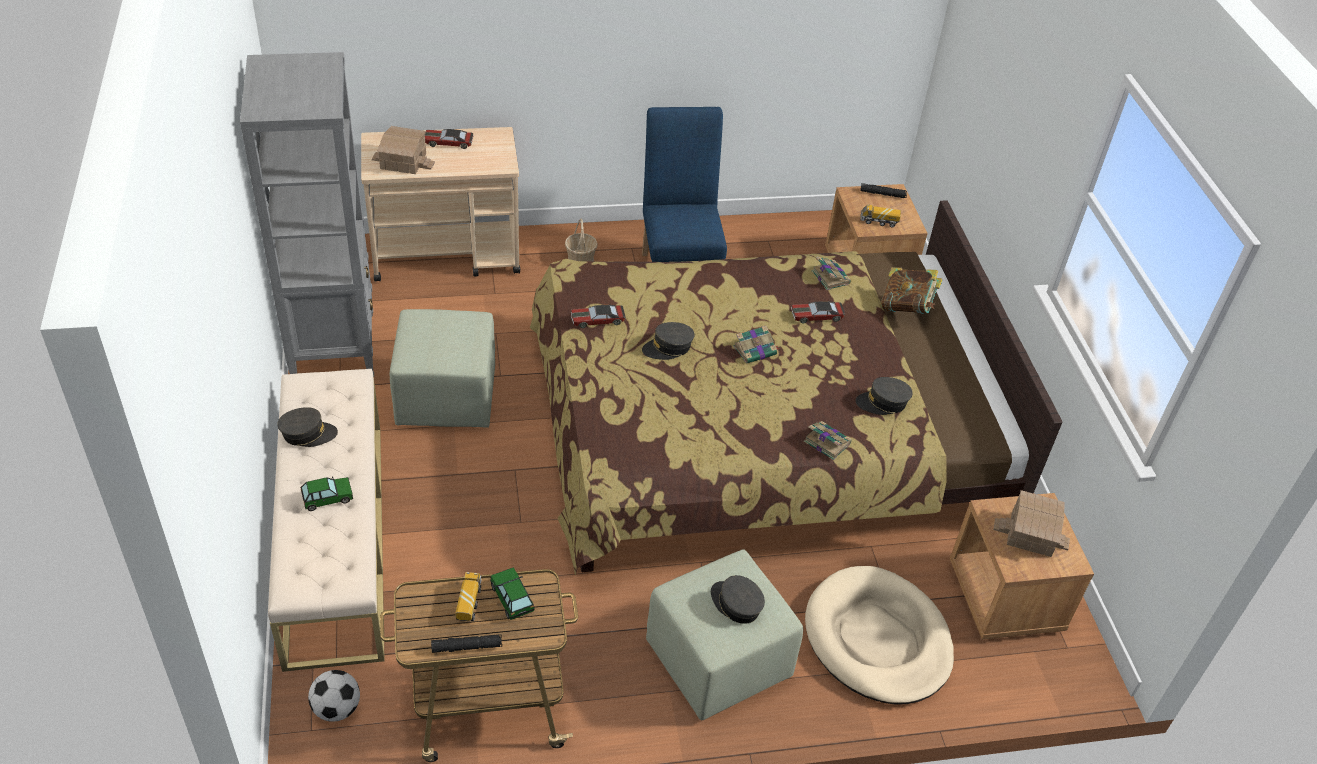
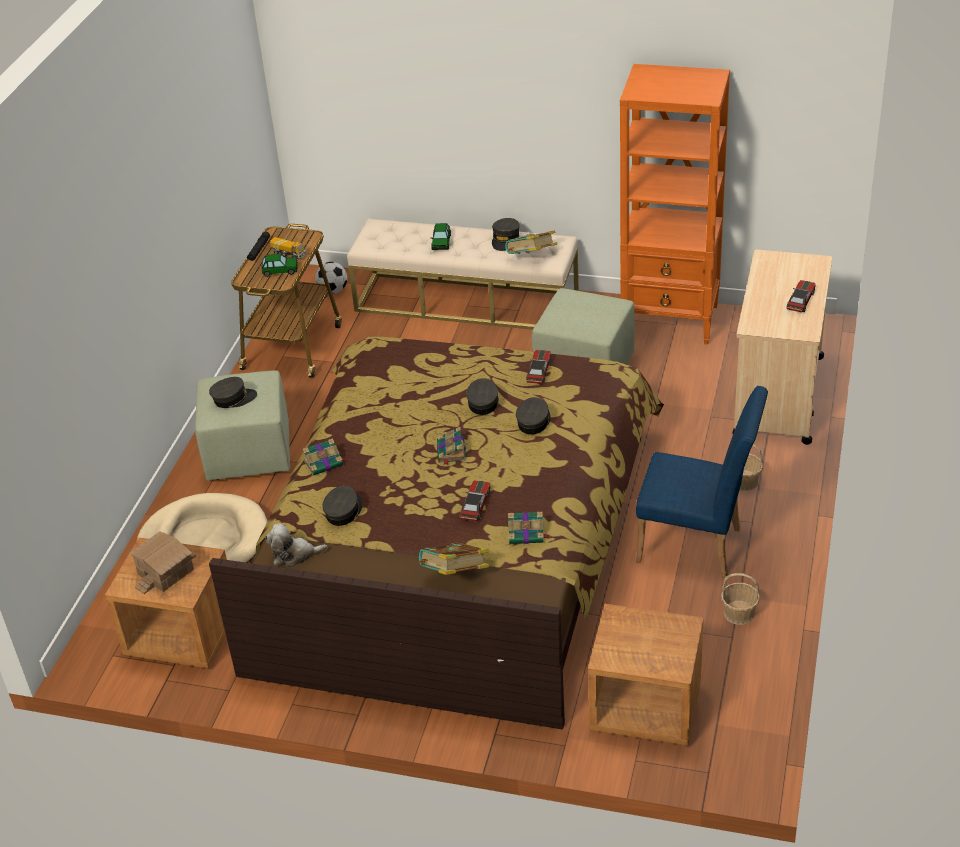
camera: 120 degrees right, 5 degrees down
grey bookcase [240,52,374,377] -> orange bookcase [620,64,730,345]
toy house [372,126,435,174] -> none
black flashlight [860,183,907,198] -> none
toy truck [860,205,901,228] -> none
none -> plush toy [265,524,328,568]
none -> book [505,230,557,254]
none -> grey cap [516,397,551,435]
none -> basket [721,573,760,625]

